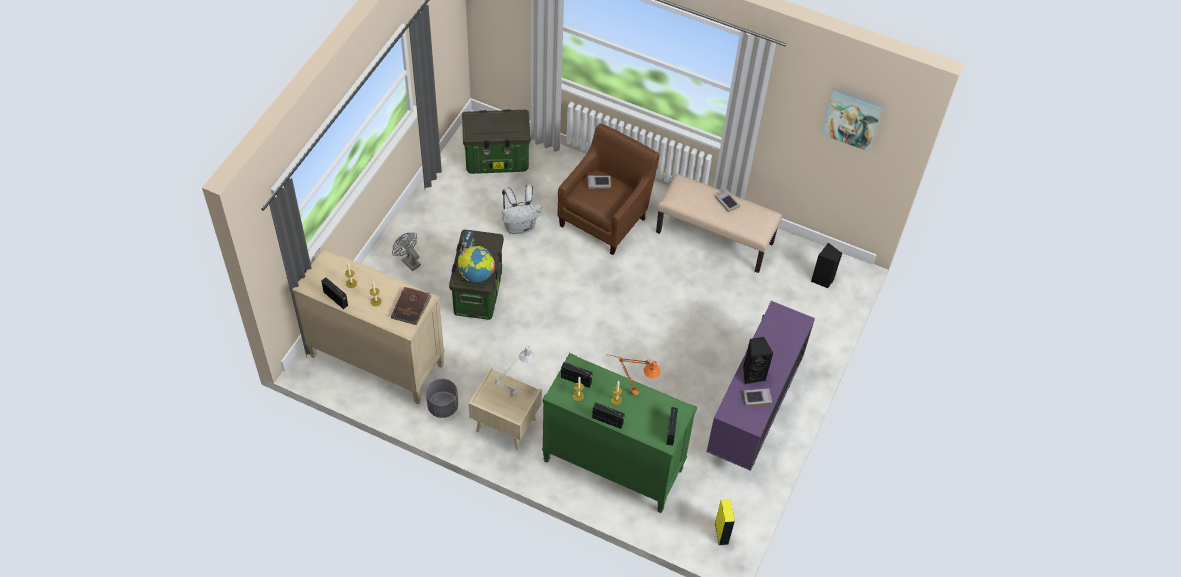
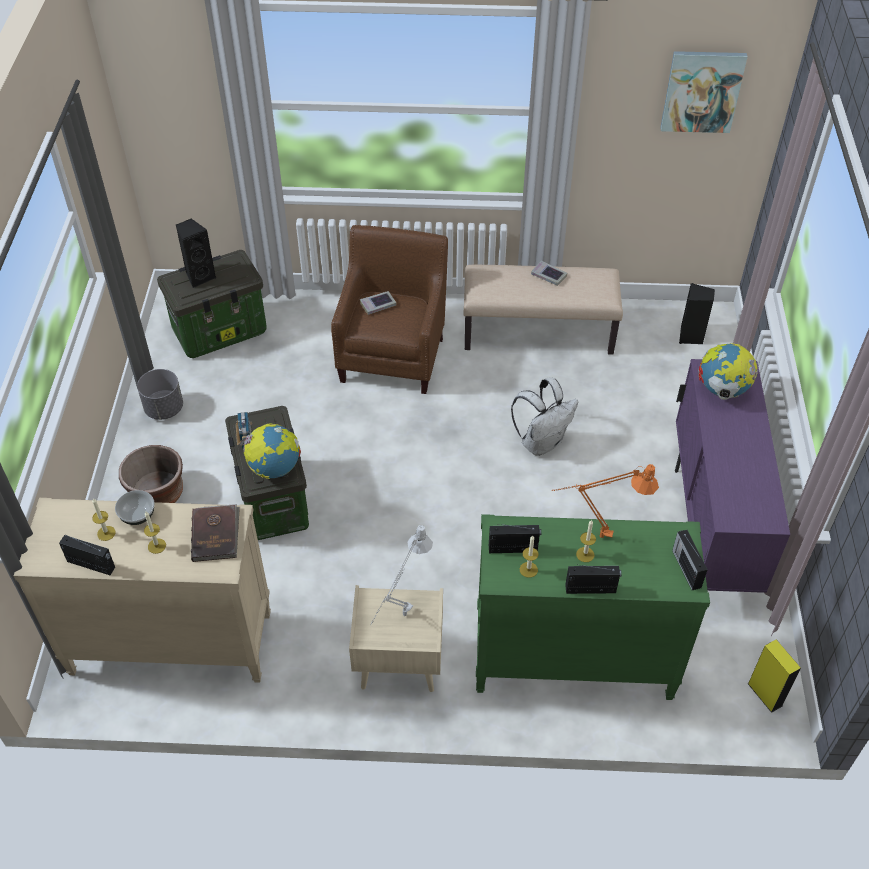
camera: 20 degrees left, 5 degrees down
grey fan [392,233,421,271] -> brown planter [119,445,183,503]
grey planter [426,379,458,418] -> grey planter moved to [137,369,183,420]
white backpack [502,184,542,234] -> white backpack moved to [511,378,578,456]
black speaker [743,337,773,384] -> black speaker moved to [176,218,216,288]
book [743,388,772,406] -> none
none -> bowl [115,490,155,525]
none -> globe [698,343,758,400]

